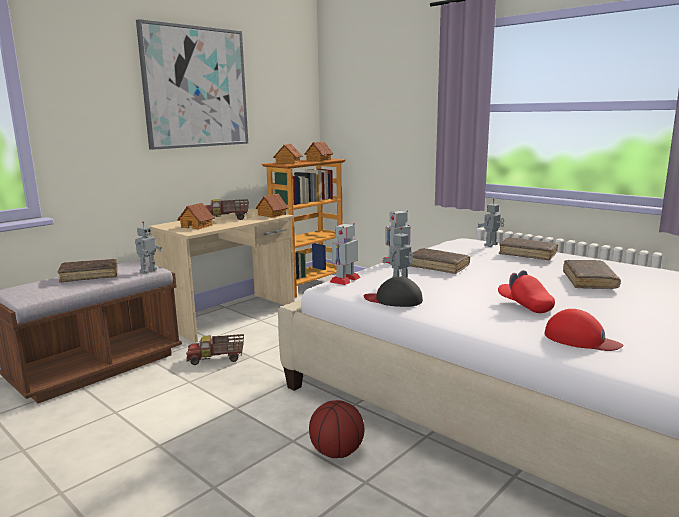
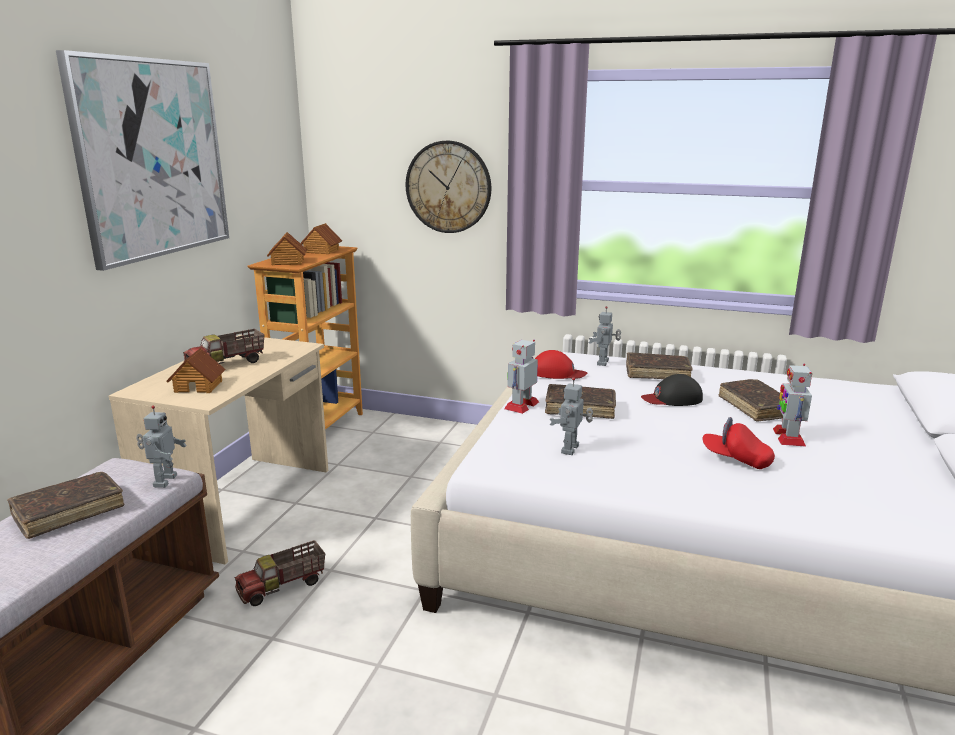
camera: 25 degrees left, 5 degrees up
toy house [256,194,288,218] -> none
basketball [309,400,364,458] -> none
toy robot [330,223,361,285] -> toy robot moved to [773,364,812,447]
black cap [364,276,423,307] -> black cap moved to [641,374,703,406]
red cap [545,309,624,351] -> red cap moved to [535,350,587,379]
none -> wall clock [406,141,491,233]

